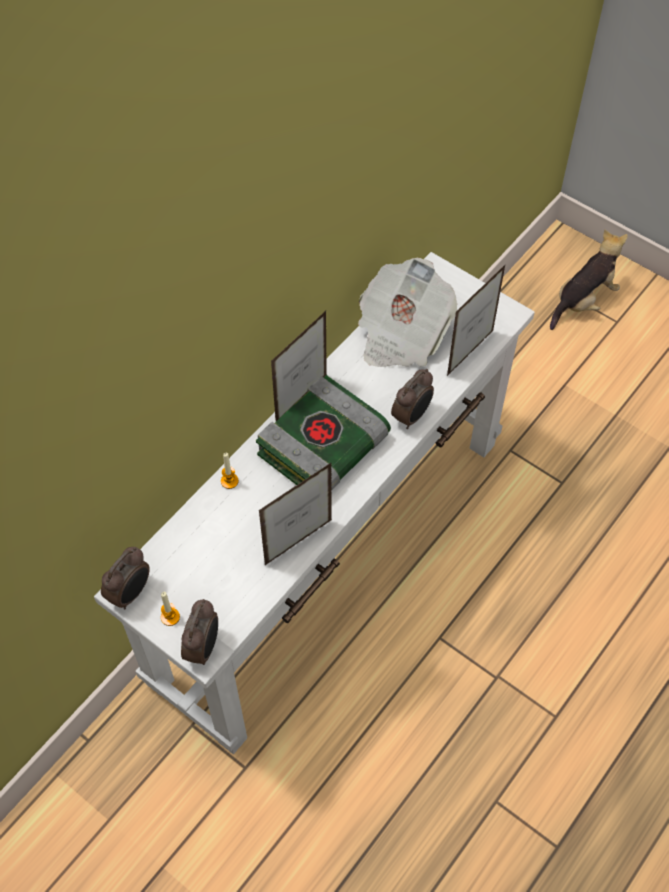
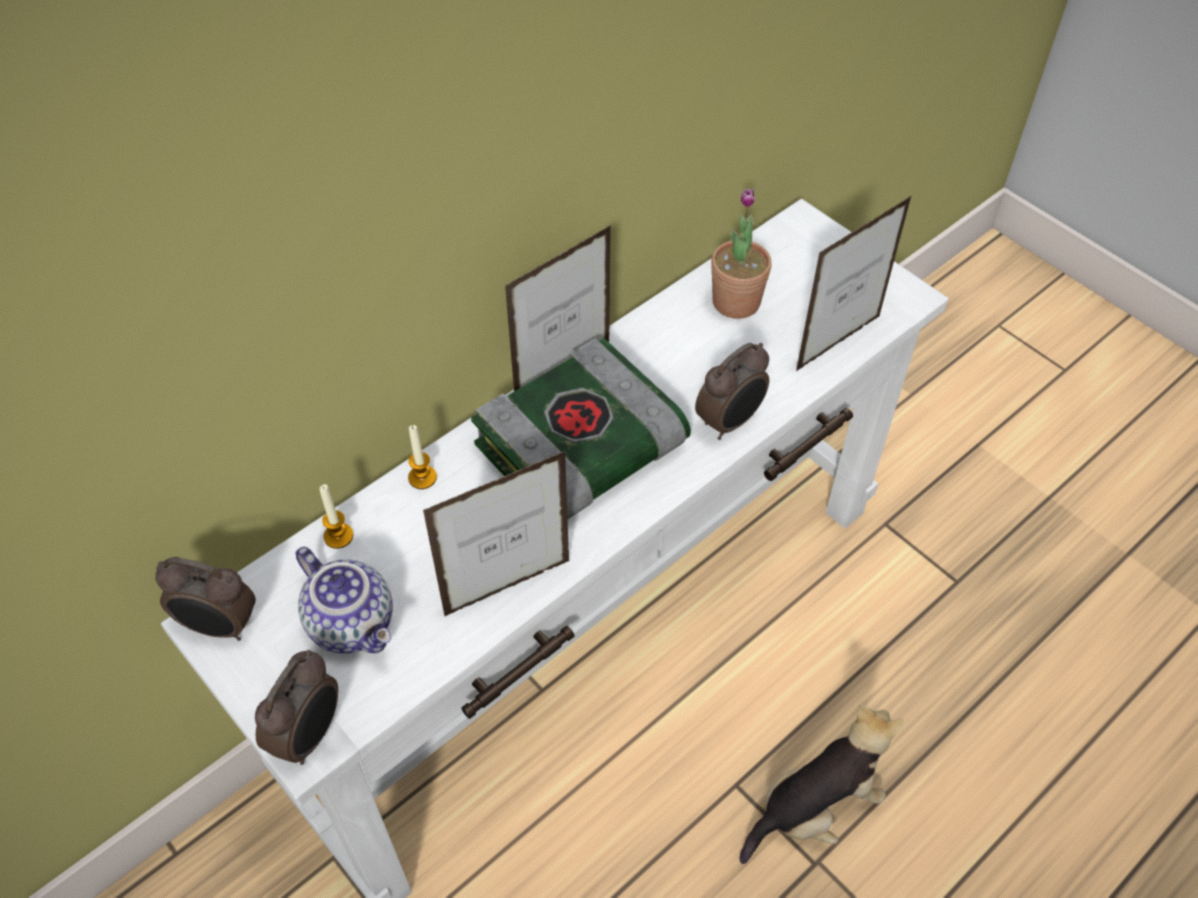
camera: 10 degrees right, 5 degrees down
alarm clock [101,547,150,609] -> alarm clock turned 60 degrees clockwise [155,557,256,641]
candle [161,592,180,626] -> candle moved to [319,484,353,549]
newspaper [358,258,457,367] -> potted plant [711,188,772,319]
plush toy [550,230,628,330] -> plush toy moved to [739,703,904,864]
none -> teapot [295,546,393,654]

